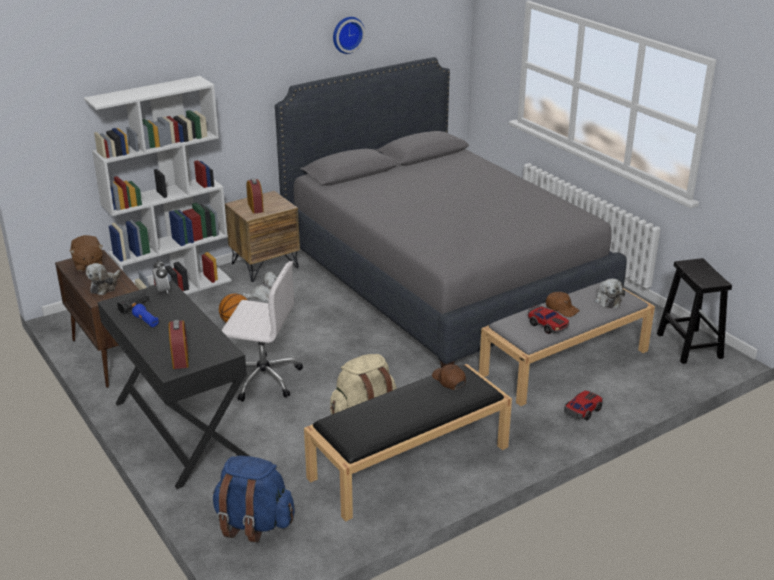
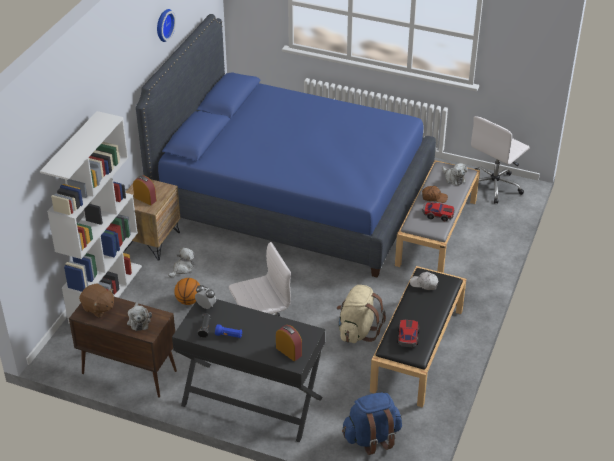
camera: 35 degrees left, 10 degrees up
grey bed [275,57,626,368] -> blue bed [136,14,436,278]
brown cap [432,364,466,390] -> white cap [410,272,439,290]
toy car [564,390,603,420] -> toy car moved to [397,320,420,347]
black stool [657,258,732,364] -> white office chair [471,116,530,204]

